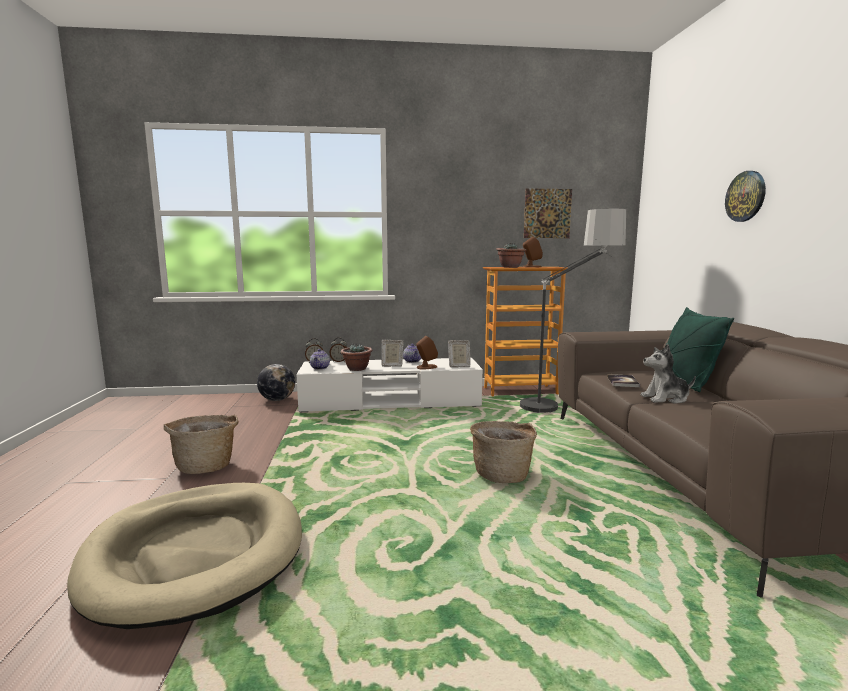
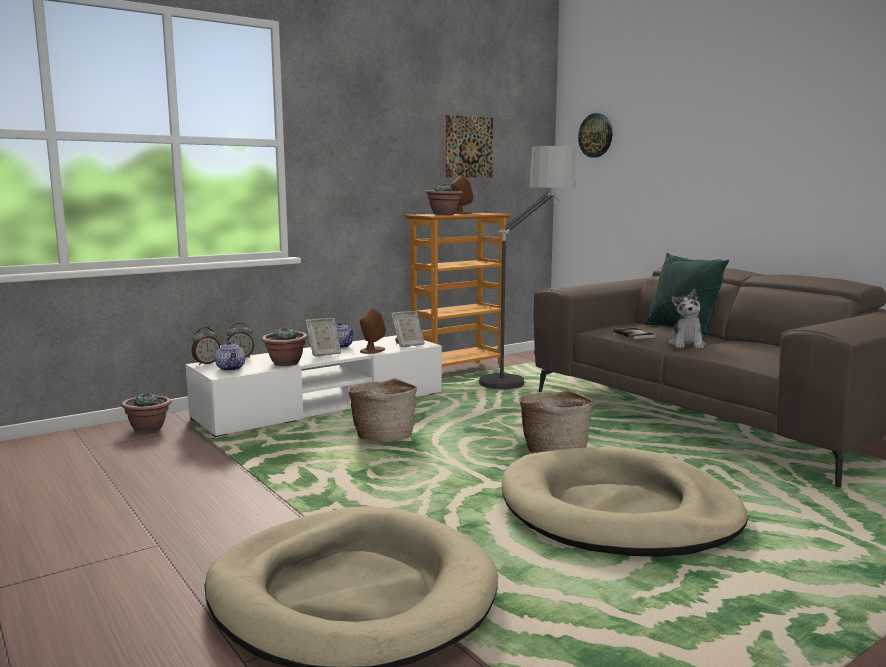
camera: 30 degrees left, 0 degrees up
basket [164,415,239,474] -> basket moved to [348,378,417,442]
globe [257,364,295,401] -> potted plant [121,392,171,433]
plush toy [641,344,696,404] -> plush toy turned 45 degrees counterclockwise [668,289,705,349]
wall clock [725,171,766,222] -> wall clock moved to [578,113,613,158]
none -> beige dog bed [502,447,748,557]

